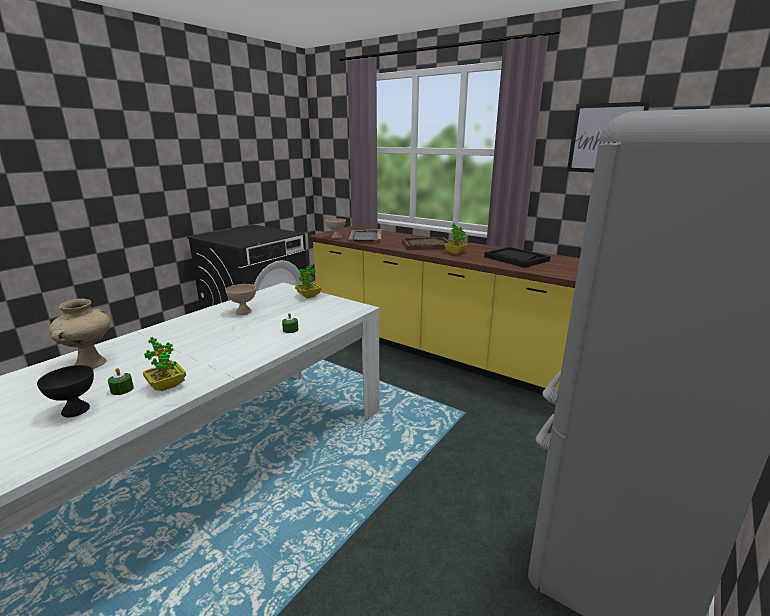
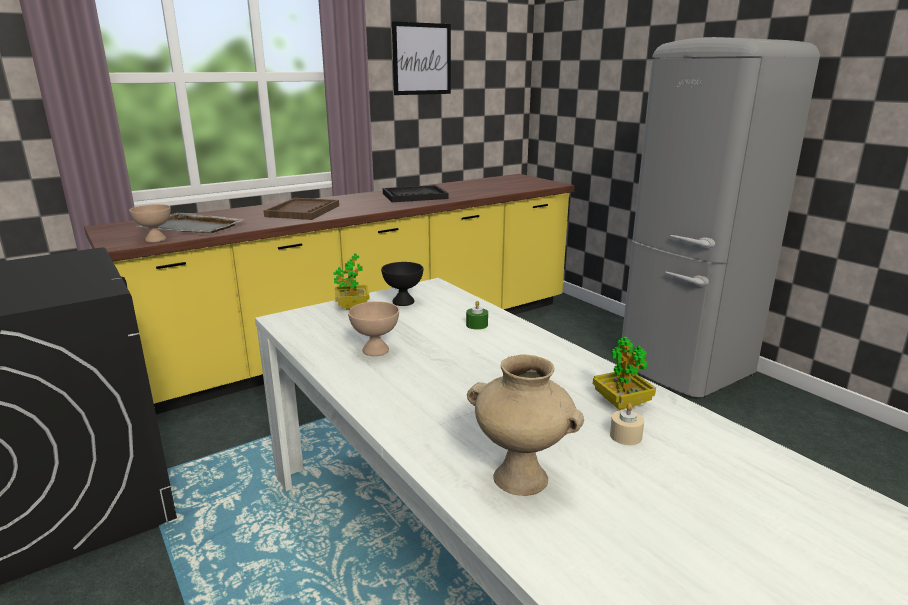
camera: 70 degrees left, 0 degrees up
black bowl [37,365,94,417] -> black bowl moved to [381,262,423,306]
green candle [108,368,134,395] -> beige candle [610,403,644,445]
potted plant [444,223,468,254] -> none

